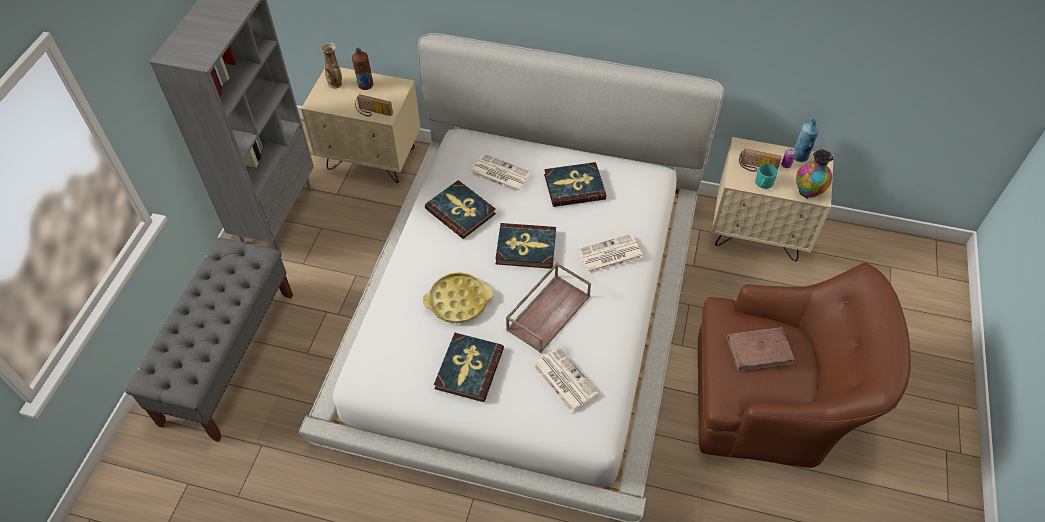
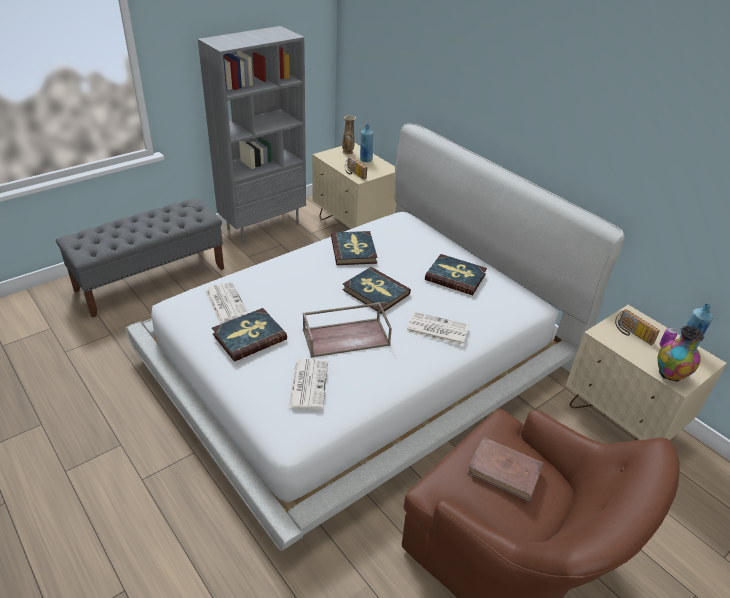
camera: 35 degrees right, 15 degrees down
brown bottle [352,48,373,90] -> blue bottle [360,124,373,162]
yellow tray [423,272,493,323] -> none
newspaper [471,154,532,193] -> newspaper moved to [205,282,248,323]
turquoise mug [755,164,778,189] -> none

